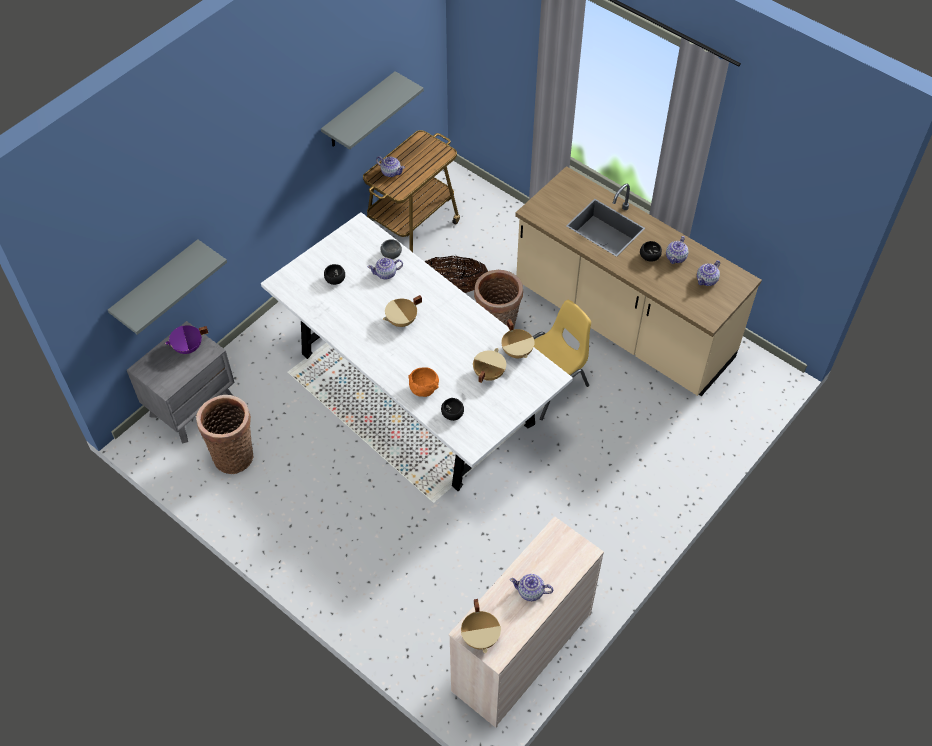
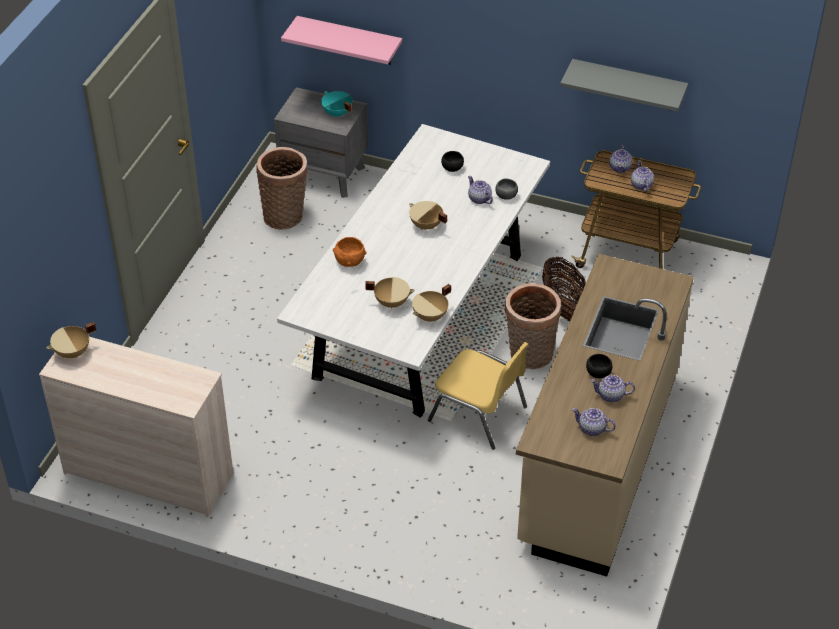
camera: 70 degrees right, 10 degrees down
grey shelf [108,239,227,335] -> pink shelf [281,16,402,64]
purple cooking pot [165,325,208,354] -> turquoise cooking pot [321,91,352,117]
black bowl [441,398,464,421] -> none
teapot [510,574,553,601] -> teapot moved to [631,160,654,192]

